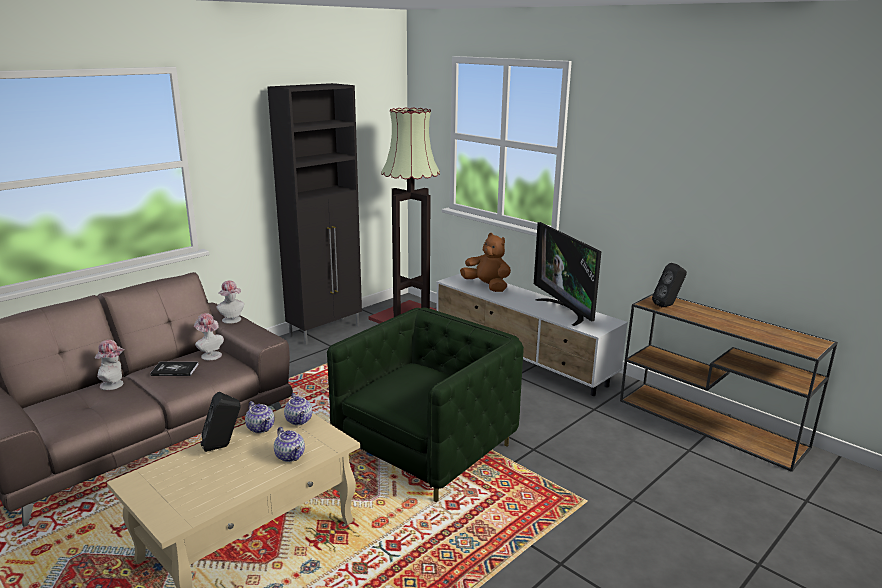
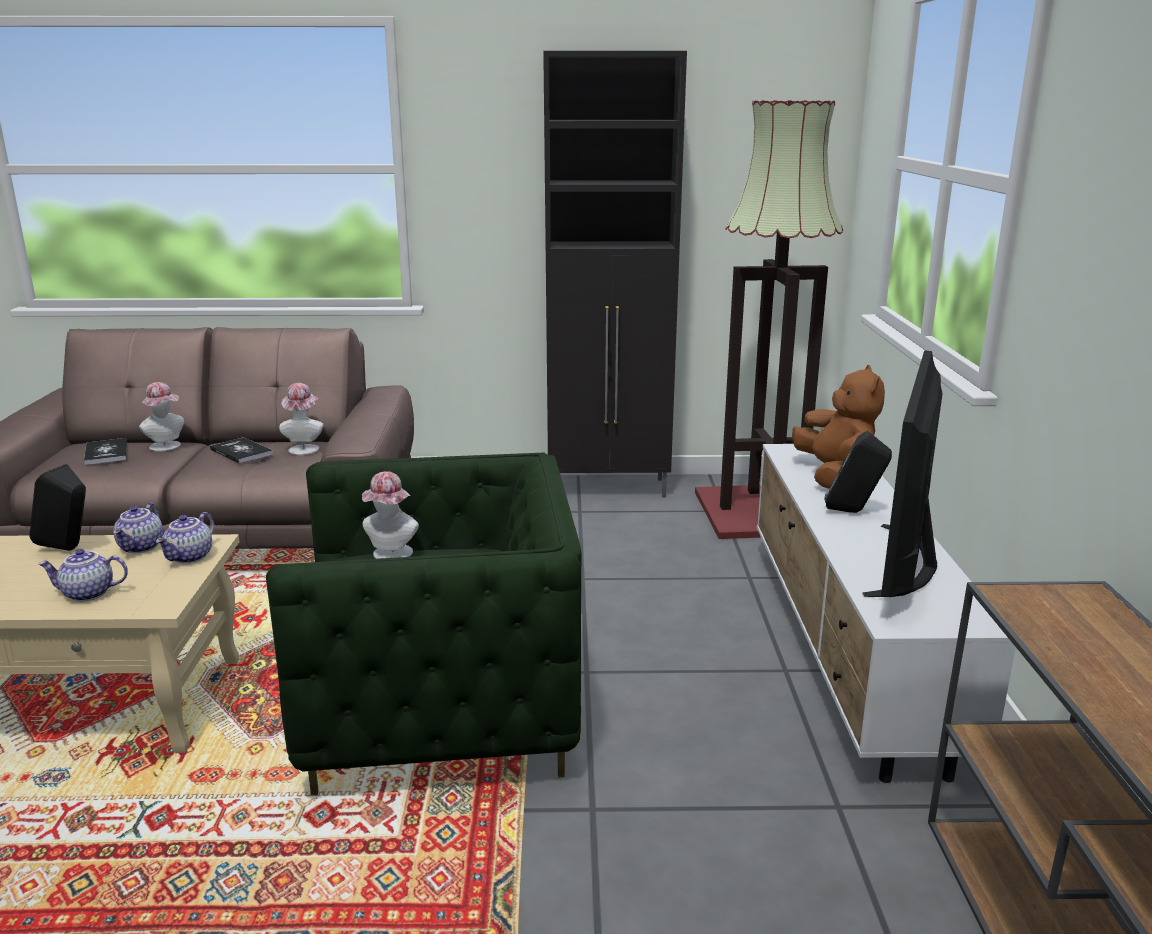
camera: 45 degrees right, 0 degrees up
hat [216,280,244,324] -> hat moved to [362,471,419,559]
teapot [274,427,305,462] -> teapot turned 75 degrees clockwise [38,549,128,602]
black speaker [652,263,687,307] -> black speaker moved to [824,431,892,513]
none -> book [84,438,127,465]

